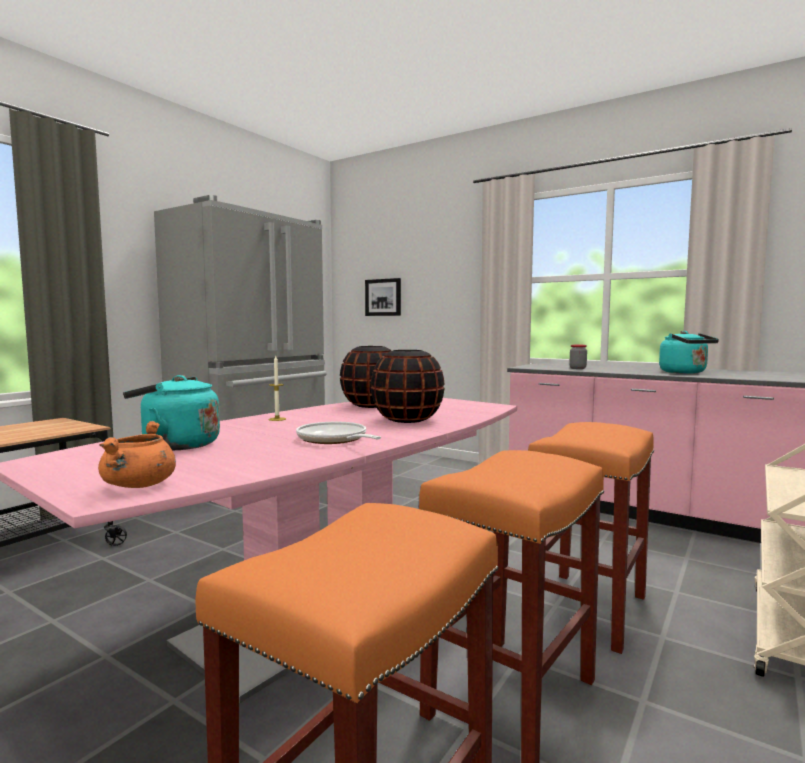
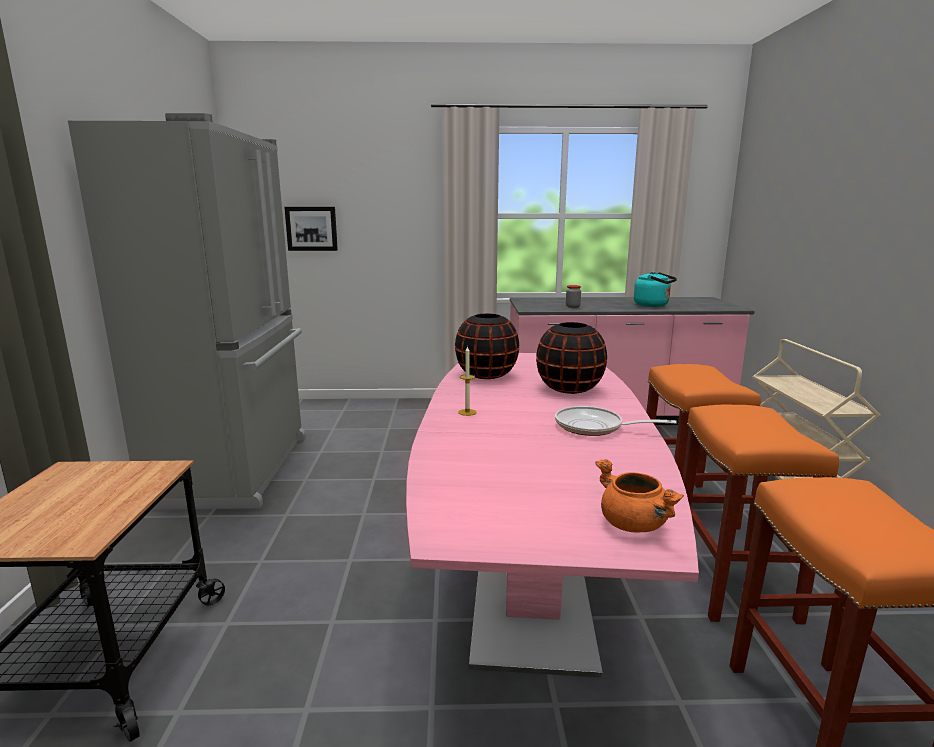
camera: 35 degrees left, 10 degrees up
turquoise kettle [123,375,220,450] -> none

